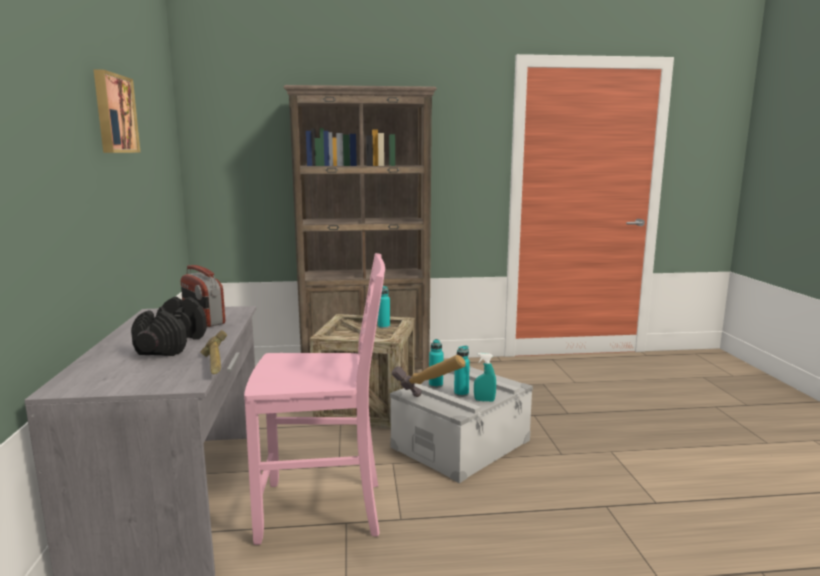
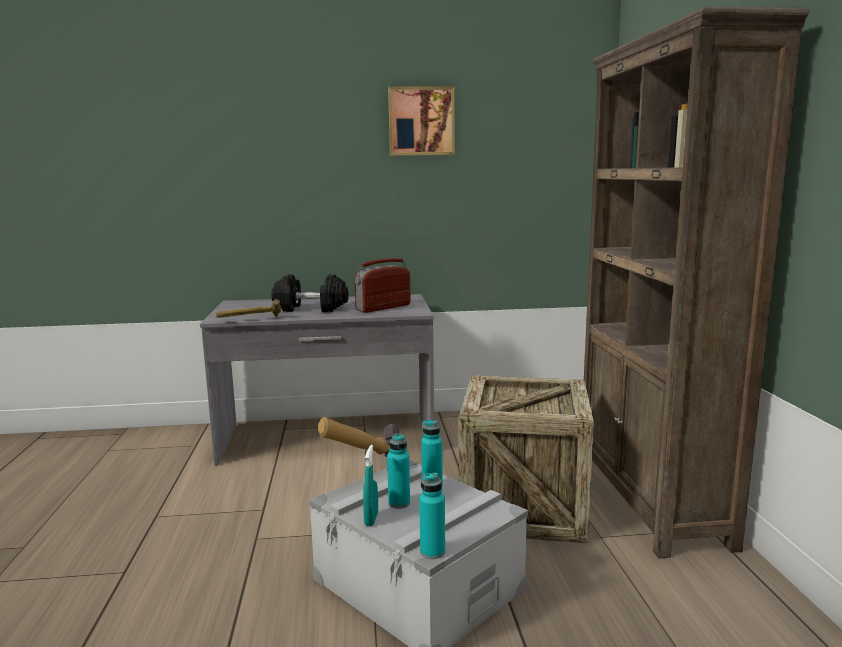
camera: 90 degrees right, 0 degrees up
pink chair [244,253,385,545] -> none
turquoise bottle [378,286,390,329] -> turquoise bottle moved to [419,472,445,559]

